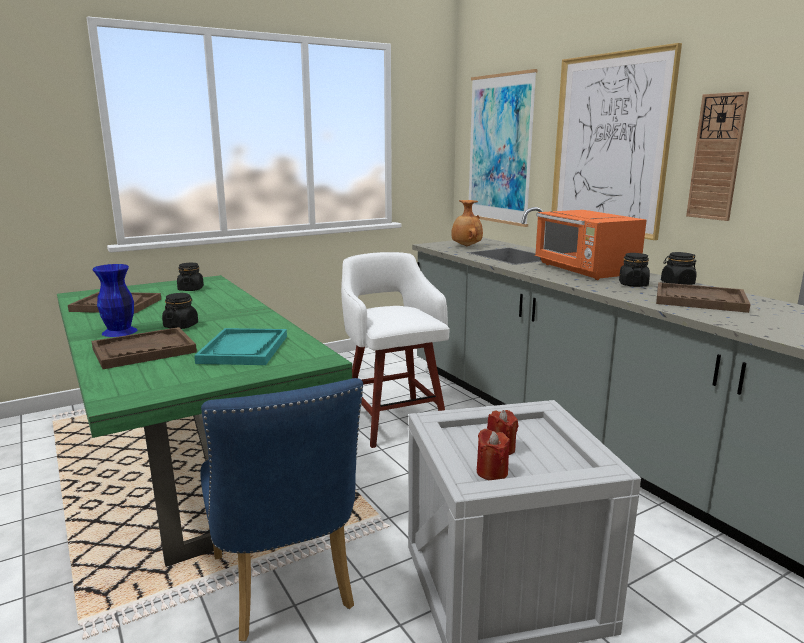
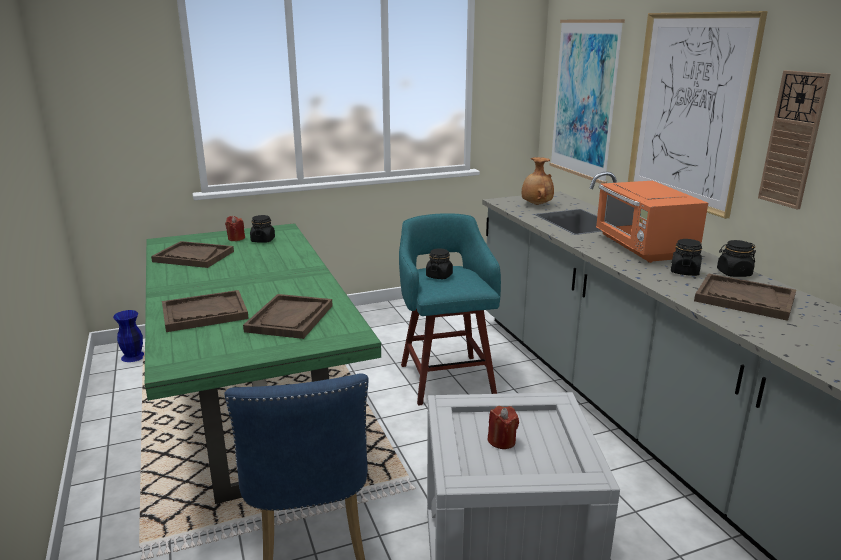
camera: 10 degrees right, 5 degrees up
blue vase [92,264,137,337] -> blue vase moved to [113,310,144,362]
black jar [162,293,198,329] -> black jar moved to [426,249,453,279]
turquoise tray [194,328,287,365] -> brown tray [243,294,333,339]
white stool [341,252,449,448] -> turquoise stool [399,213,501,406]
red candle [477,428,510,480] -> red candle moved to [225,216,245,241]

